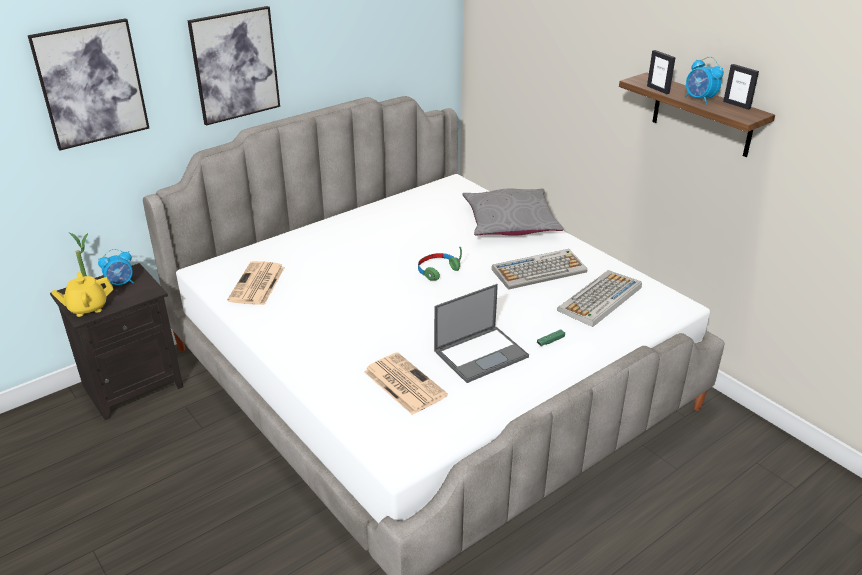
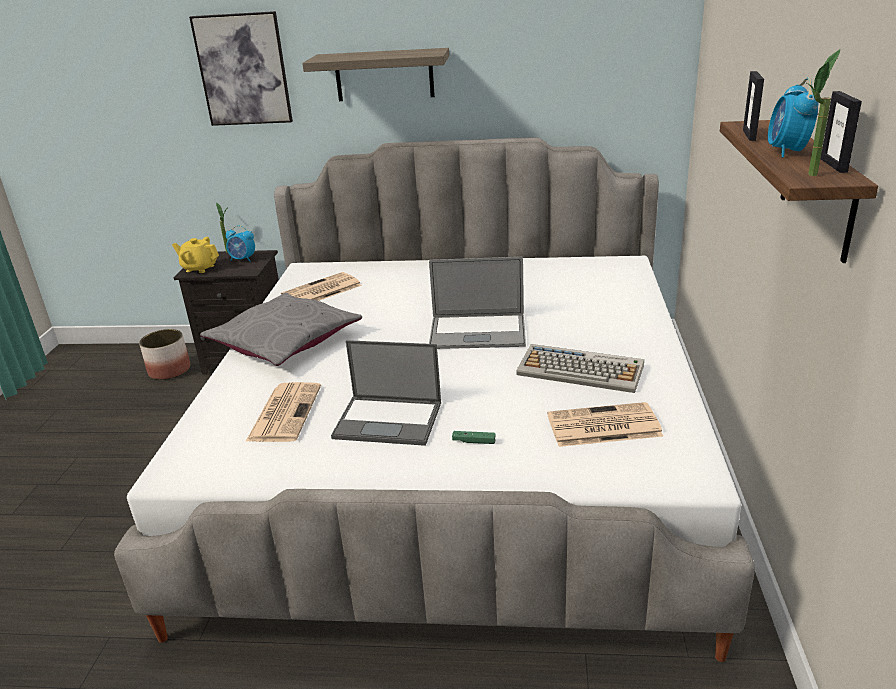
camera: 45 degrees right, 5 degrees down
picture [187,6,280,126] -> shelf [302,48,449,101]
green headphones [418,247,462,281] -> laptop [429,257,526,349]
grey pillow [462,188,564,236] -> grey pillow moved to [200,292,362,366]
keyboard [557,270,642,327] -> newspaper [547,402,663,447]
none -> planter [139,329,190,380]
none -> potted plant [803,49,840,176]

